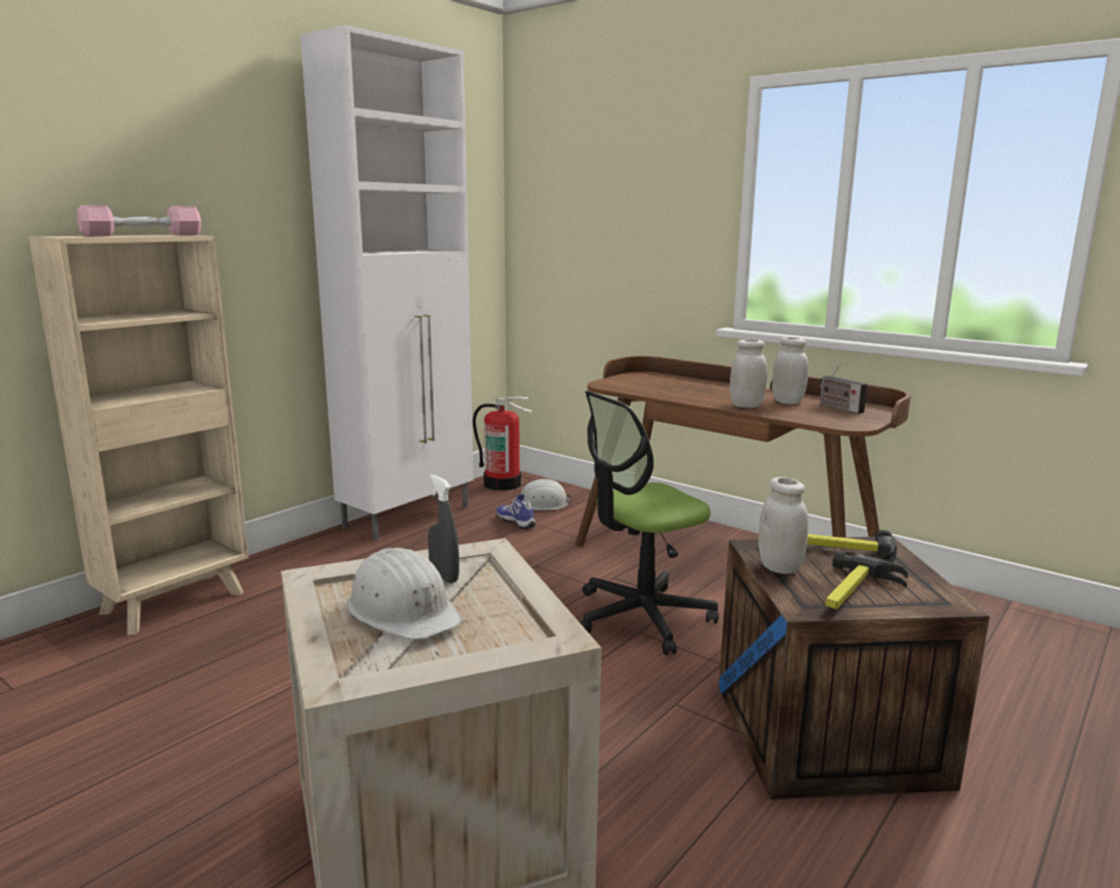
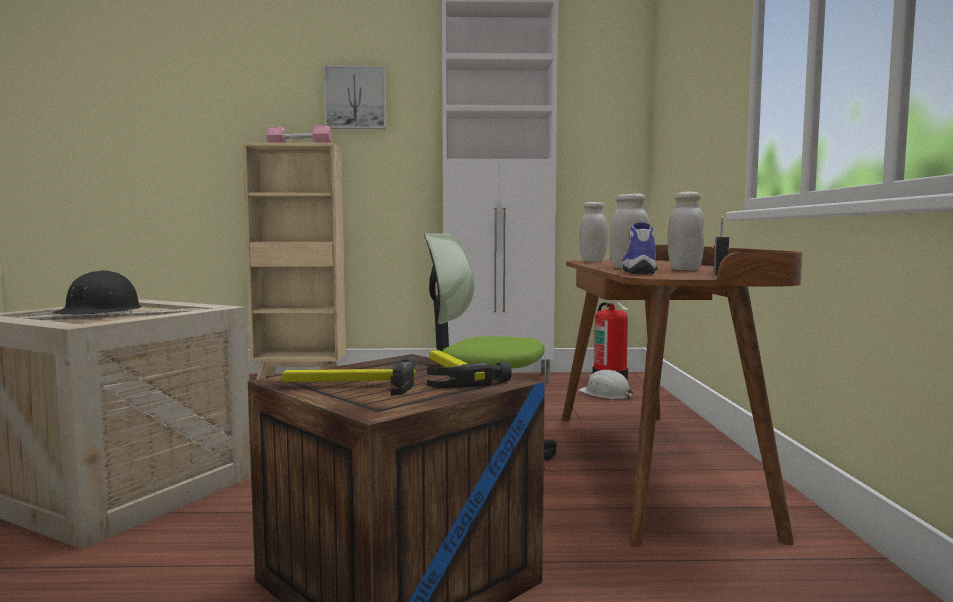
camera: 50 degrees right, 10 degrees down
white hard hat [347,548,462,640] -> black hard hat [52,270,142,315]
grey spray bottle [428,474,459,583] -> none
shoe [496,494,536,529] -> shoe moved to [622,222,658,274]
white jar [758,477,808,574] -> white jar moved to [579,202,608,262]
none -> picture [324,66,386,129]

